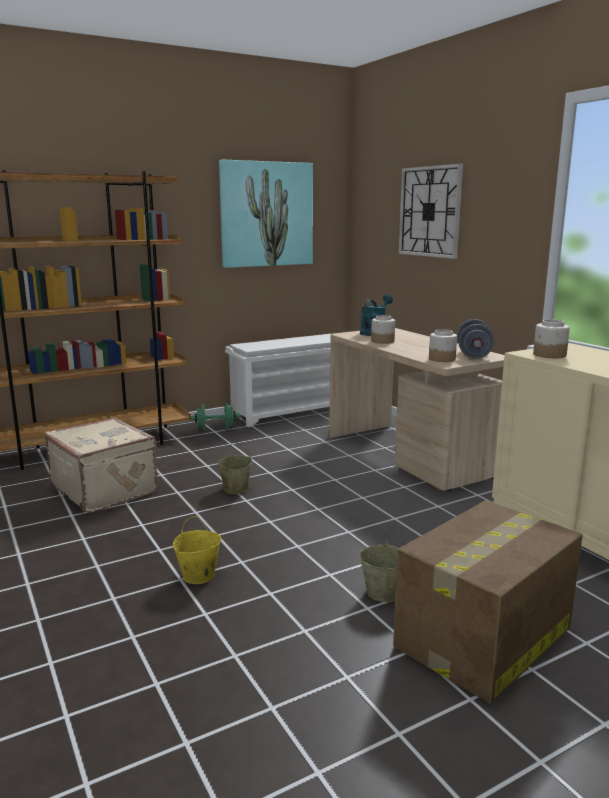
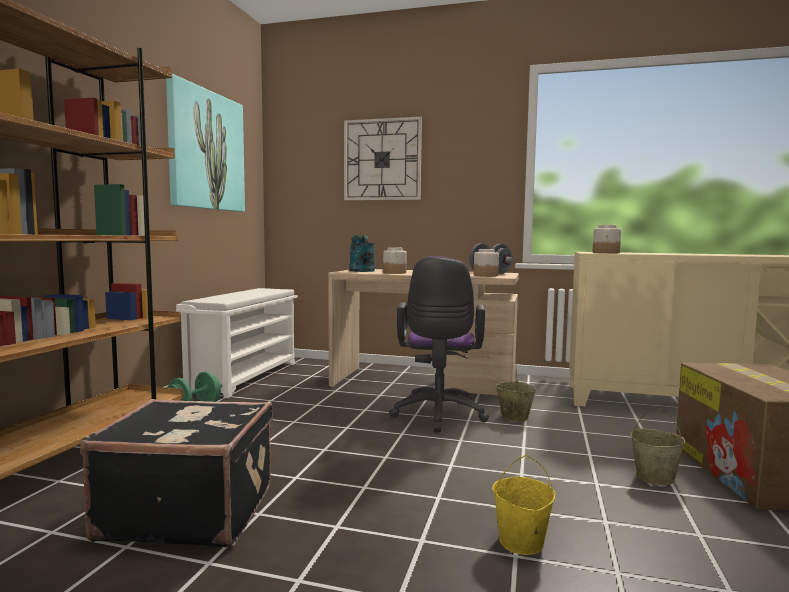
camera: 45 degrees left, 10 degrees down
beige suitcase [45,418,158,513] -> black suitcase [80,399,273,547]
beige bucket [218,442,252,494] -> beige bucket moved to [495,365,536,422]
none -> purple office chair [389,256,489,432]

